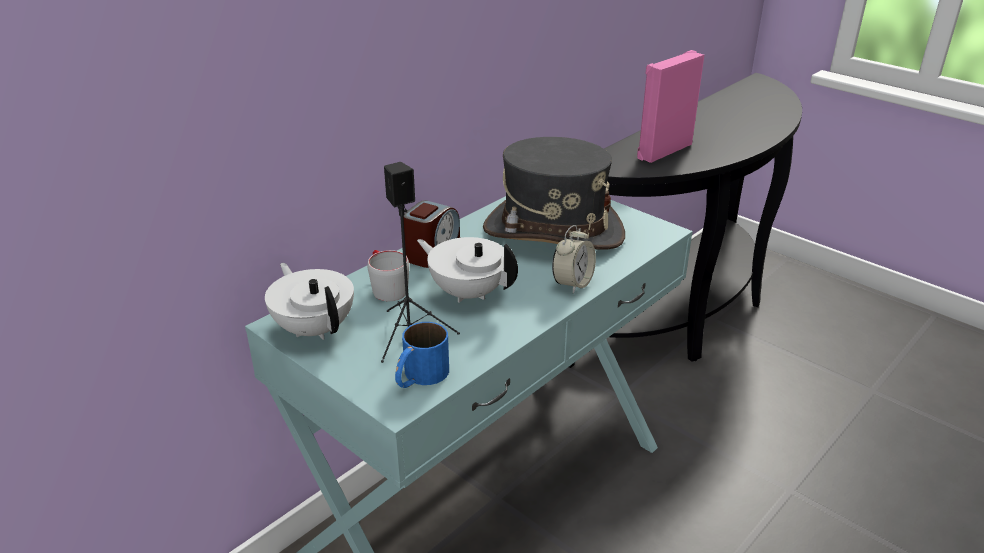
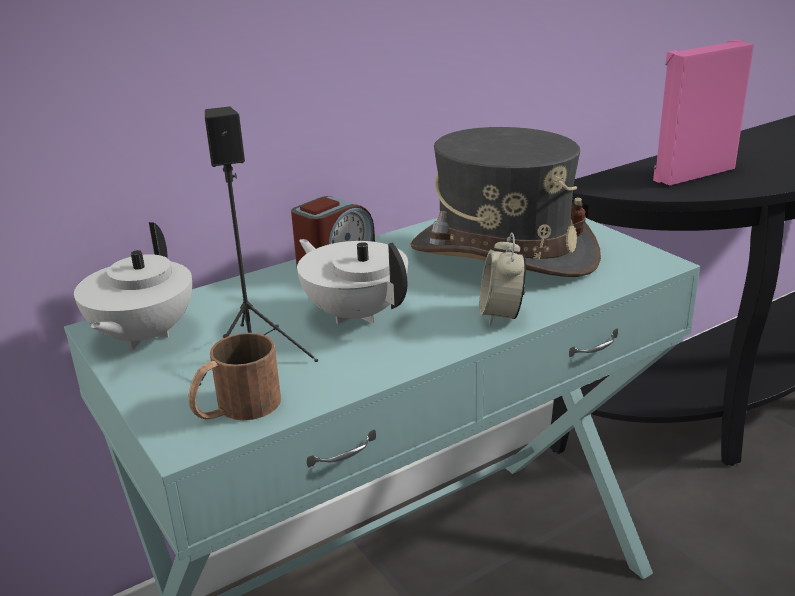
camera: 15 degrees right, 5 degrees down
white teapot [265,263,354,340] -> white teapot turned 150 degrees counterclockwise [74,222,192,351]
grey mug [367,250,409,301] -> none
blue mug [395,322,449,388] -> brown mug [188,333,281,420]
alarm clock [552,225,596,294] -> alarm clock turned 135 degrees clockwise [480,232,526,326]

